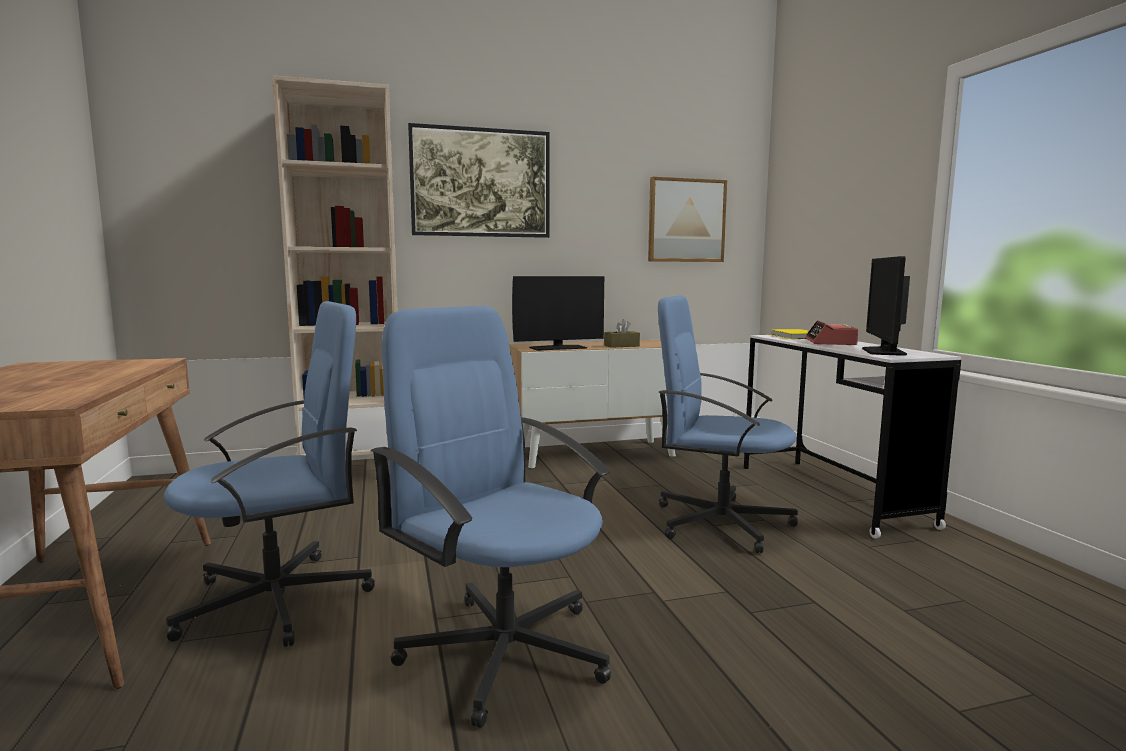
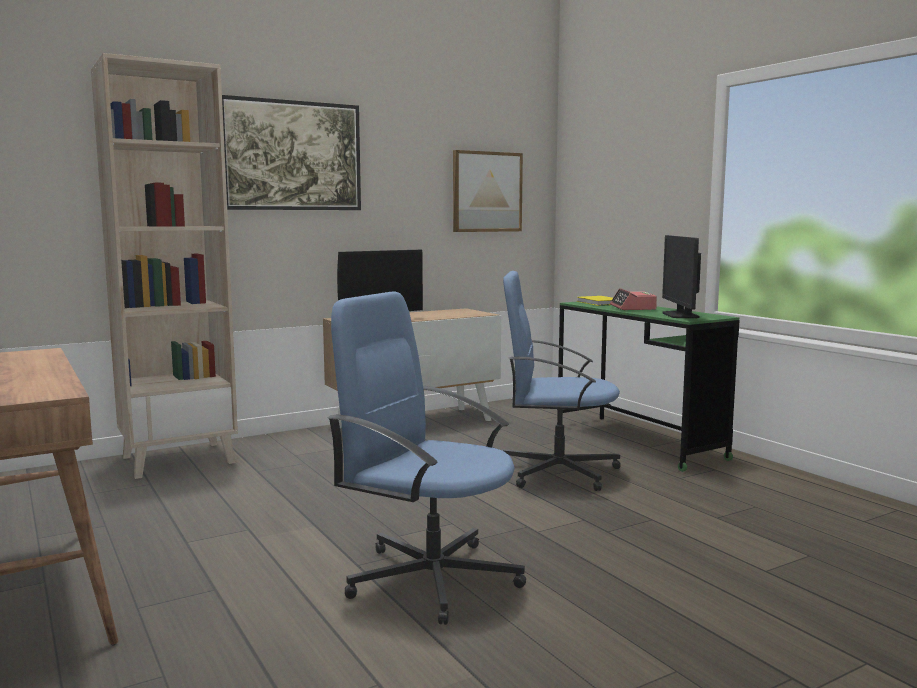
camera: 15 degrees left, 0 degrees up
blue office chair [163,301,375,647] -> none
brown tissue box [604,319,640,348] -> none
white desk [744,335,961,538] -> green desk [557,302,740,472]

